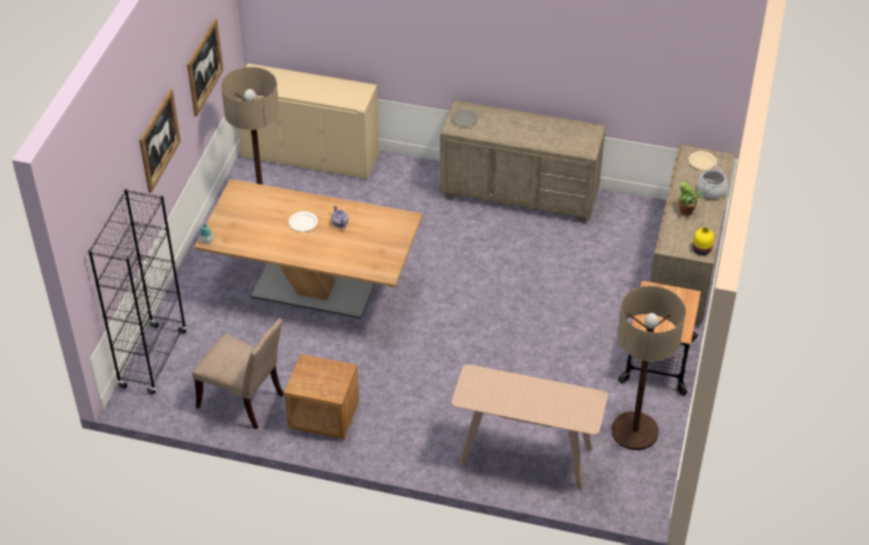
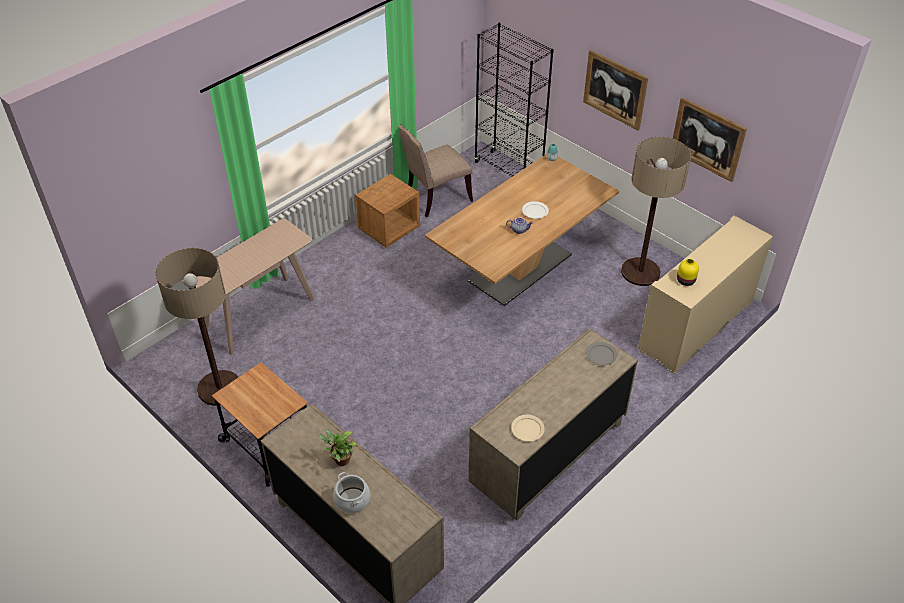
camera: 120 degrees right, 0 degrees up
beige plate [688,151,717,170] -> beige plate moved to [511,415,545,442]
yellow vase [693,228,714,255] -> yellow vase moved to [677,259,699,286]

